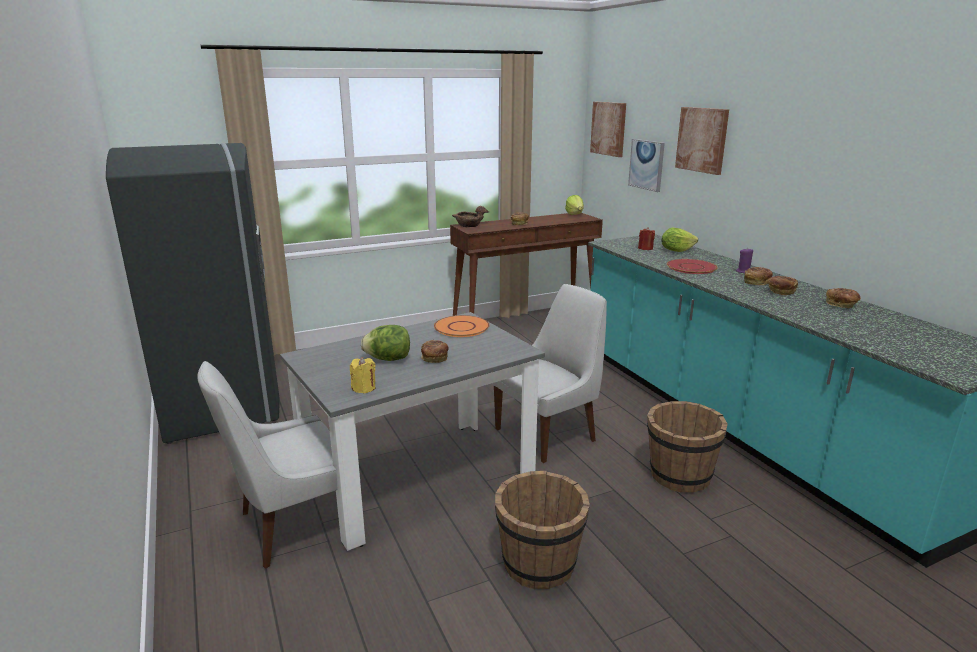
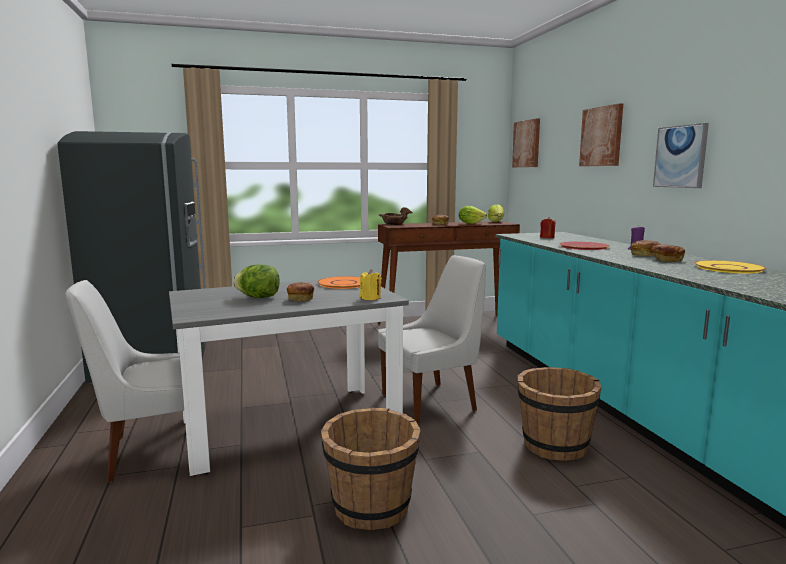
camera: 10 degrees right, 10 degrees down
yellow candle [350,357,376,393] -> yellow candle moved to [360,269,382,300]
picture [628,139,665,192] -> picture moved to [653,123,709,188]
lettuce [661,228,698,252] -> lettuce moved to [459,206,487,224]
bread [826,288,861,308] -> yellow plate [694,260,766,274]

